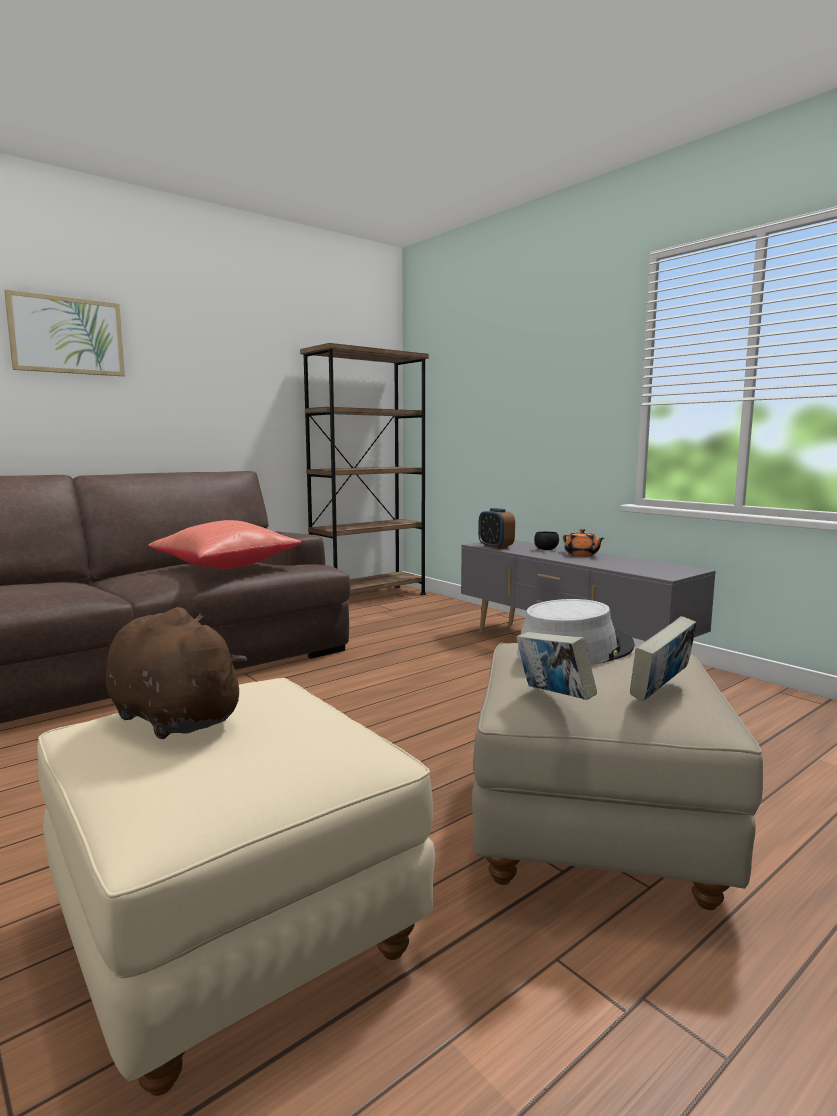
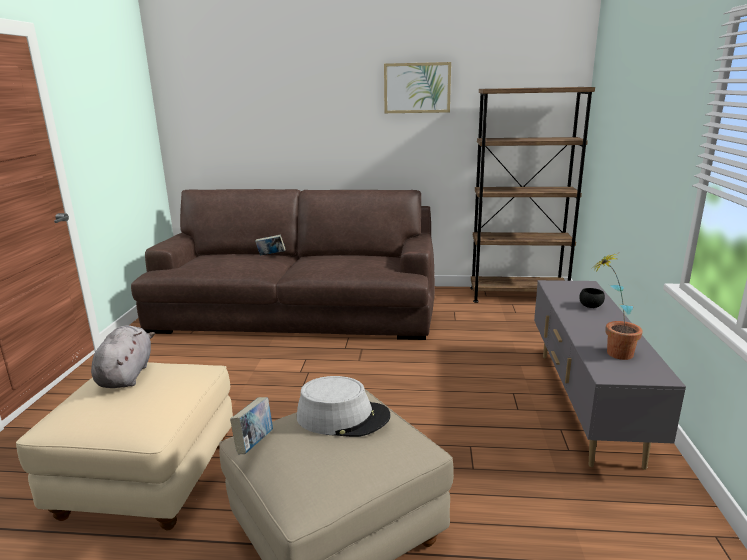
camera: 45 degrees right, 10 degrees up
picture [4,289,125,376] -> picture moved to [384,62,451,113]
brown plush toy [106,607,247,739] -> grey plush toy [91,325,155,388]
red pillow [148,520,301,569] -> none
alarm clock [478,508,515,549] -> none
orange teapot [563,529,604,557] -> none
book [630,616,697,701] -> book moved to [255,234,286,256]
none -> potted plant [595,253,643,360]

